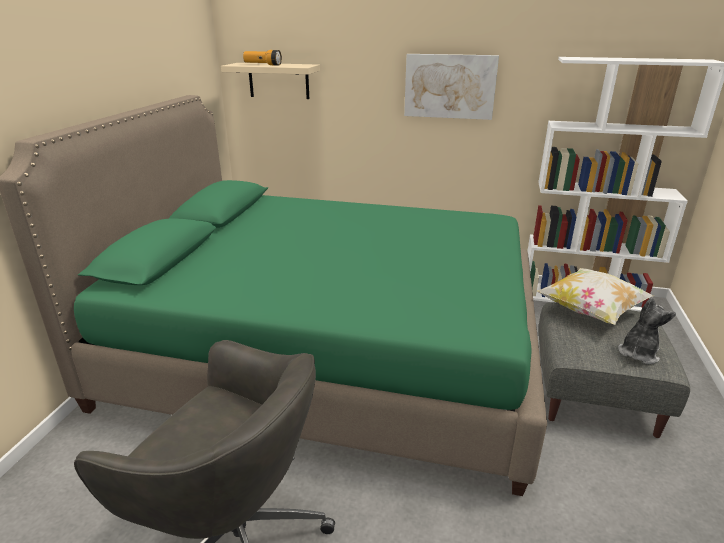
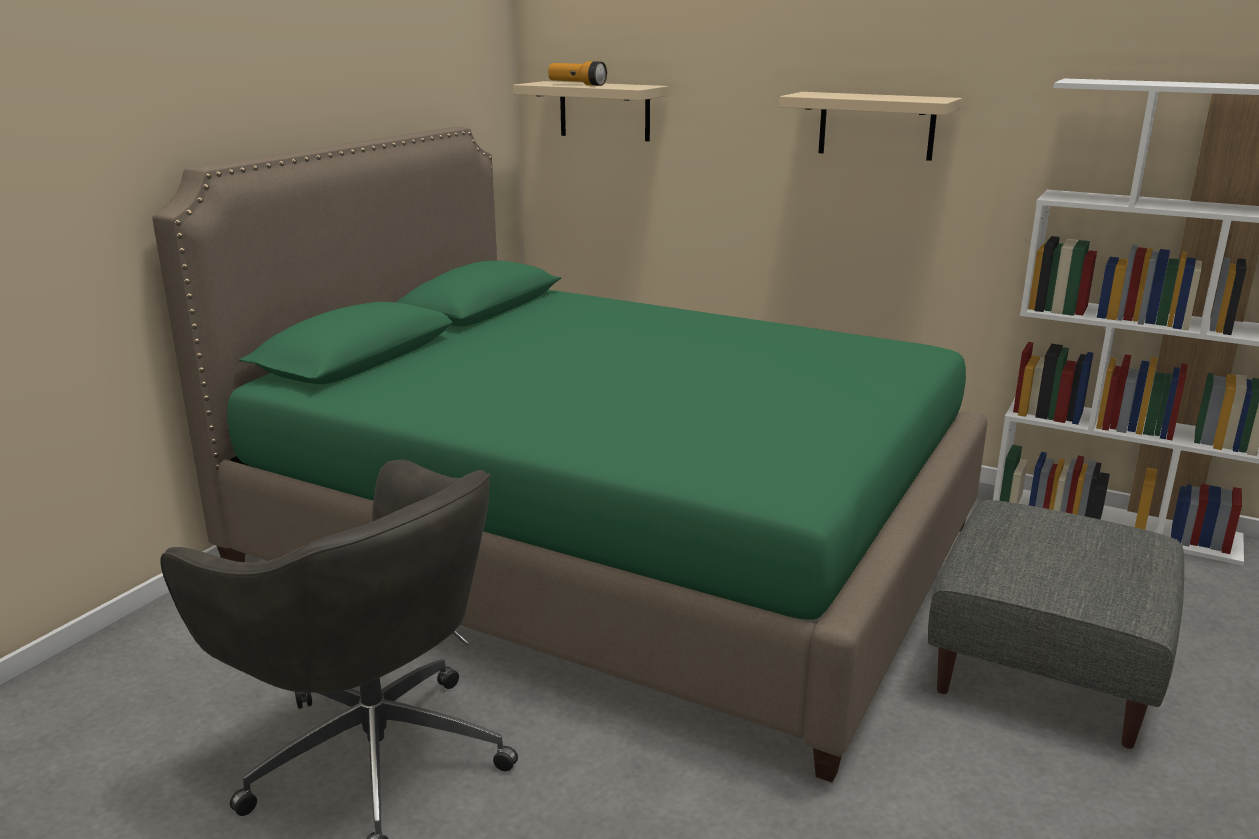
camera: 15 degrees right, 5 degrees down
picture [404,54,499,120] -> beige shelf [779,92,962,161]
pillow [537,268,654,325] -> none
plush toy [618,298,676,364] -> none

